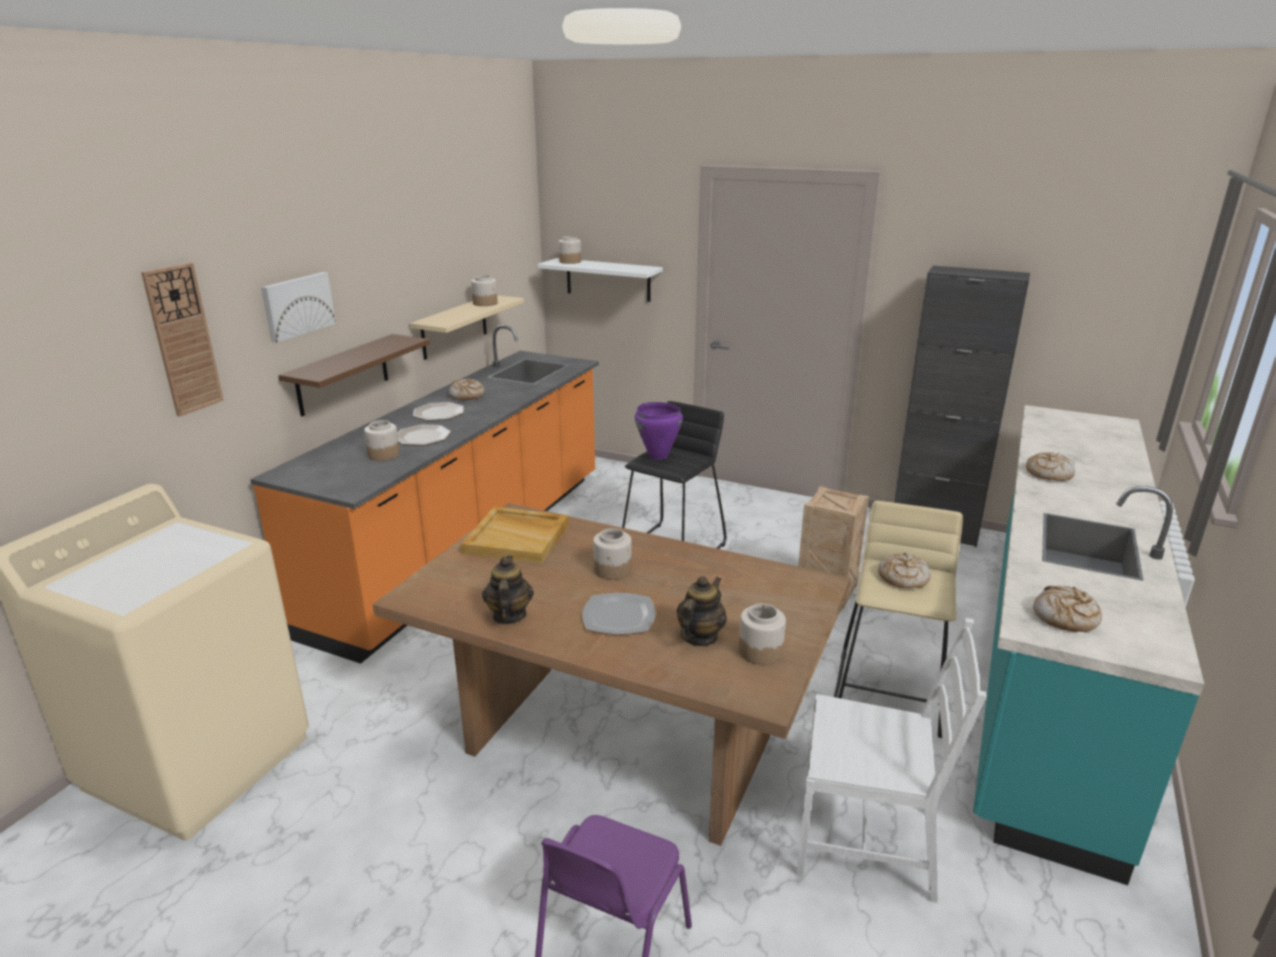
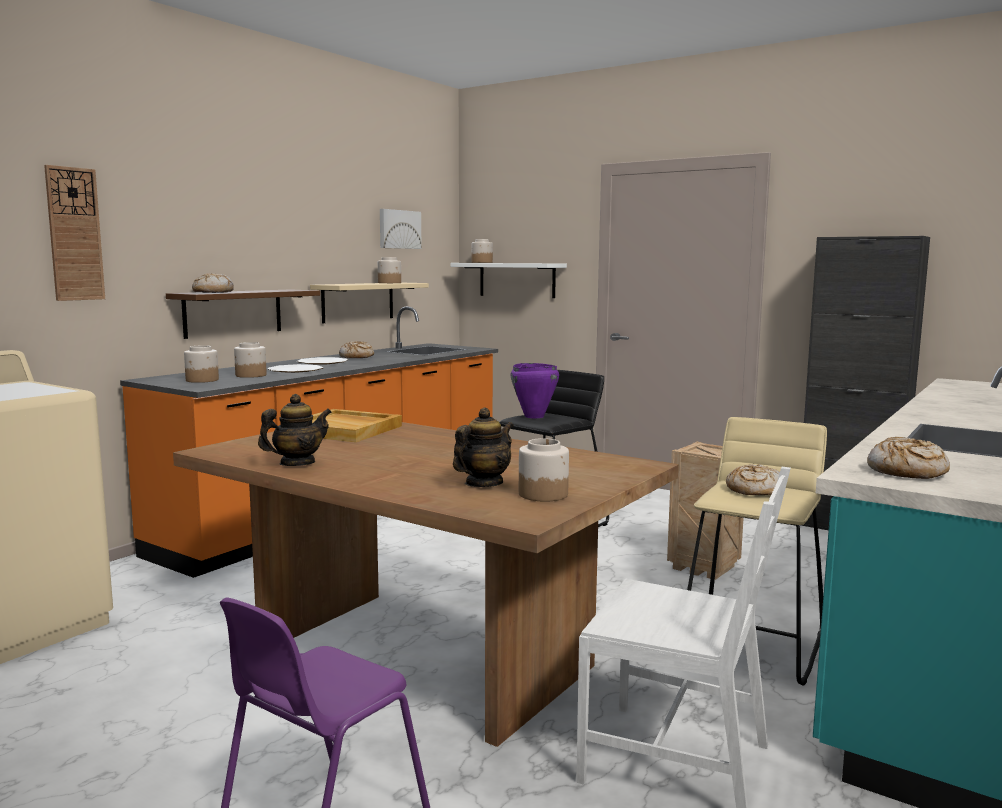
camera: 10 degrees right, 15 degrees down
picture [261,272,336,342] -> picture moved to [380,209,422,249]
teapot [482,555,534,624] -> teapot turned 45 degrees clockwise [258,394,332,466]
plate [582,593,656,635] -> none
jar [593,528,632,580] -> jar moved to [184,345,219,383]
bread [1026,452,1075,481] -> bread moved to [192,273,234,293]

